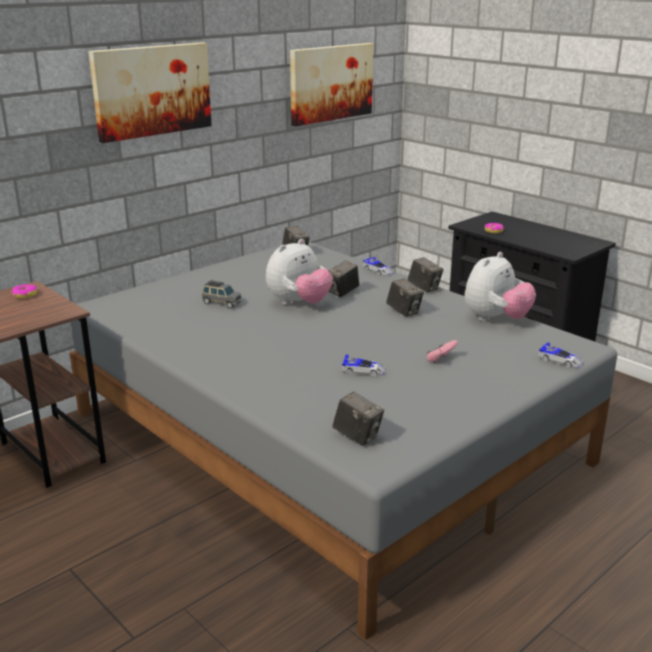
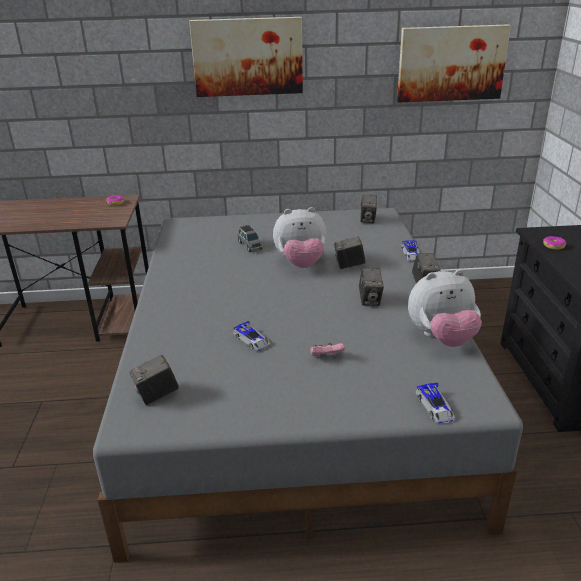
camera: 40 degrees right, 5 degrees up
camera [332,392,384,446] -> camera turned 75 degrees clockwise [129,355,179,405]

